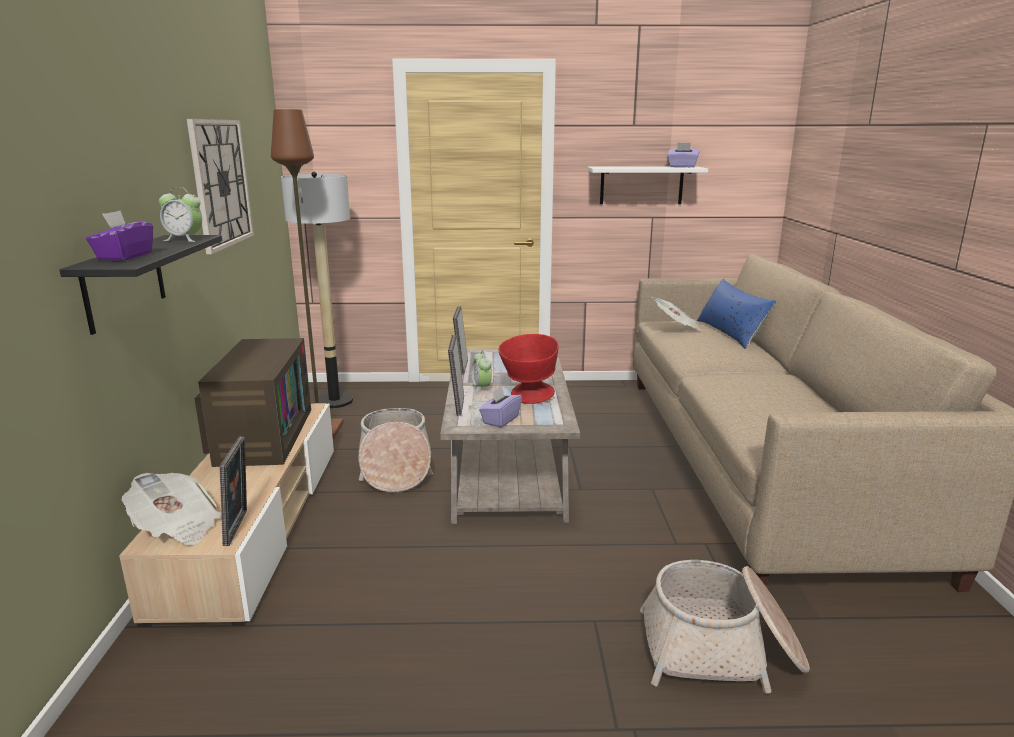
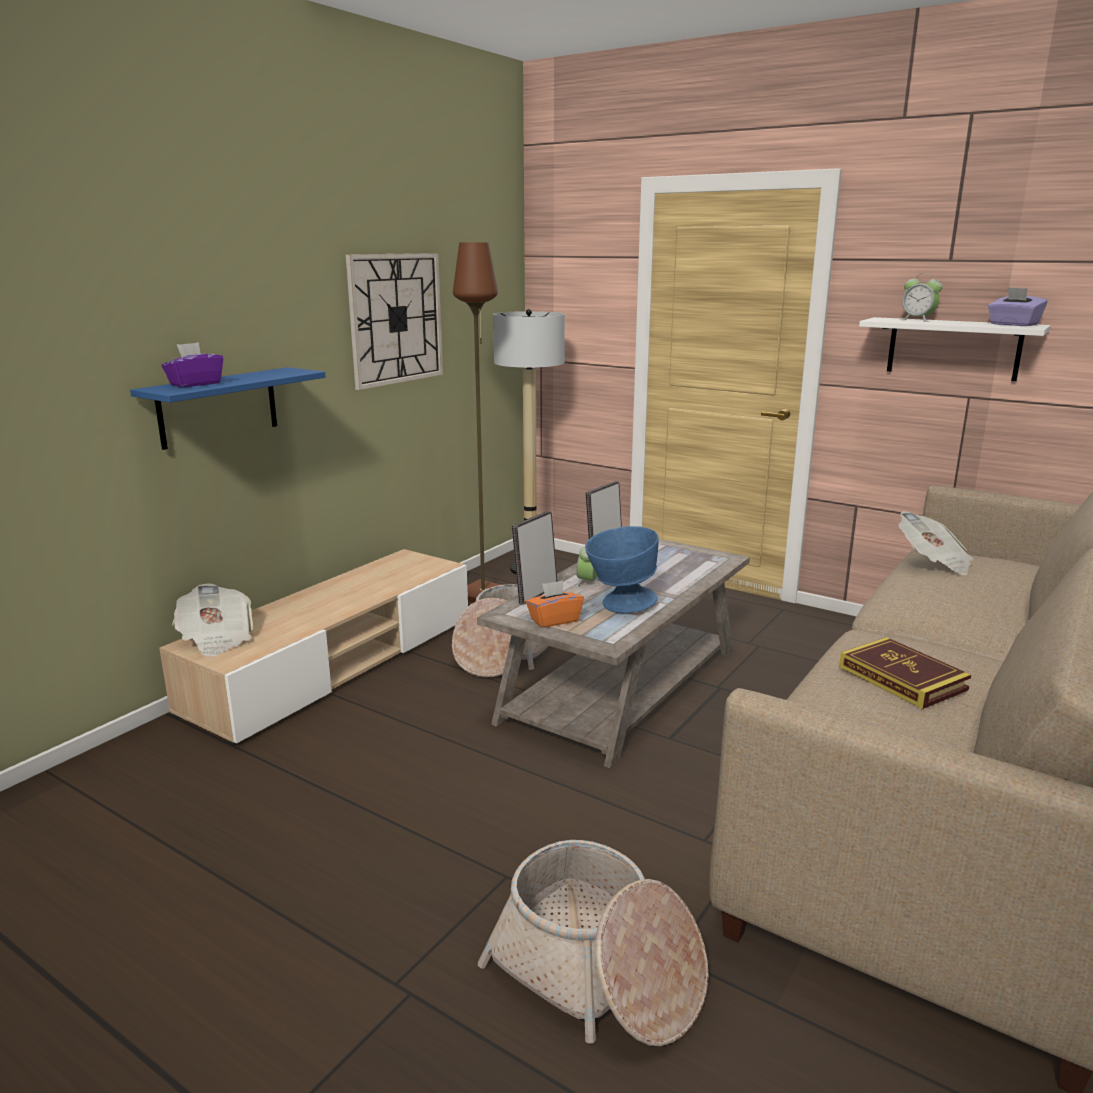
camera: 35 degrees right, 0 degrees up
black shelf [60,235,222,335] -> blue shelf [130,367,326,450]
alarm clock [159,187,202,242] -> alarm clock moved to [900,273,943,322]
television [194,338,311,467] -> none
picture frame [219,437,247,546] -> none
purple tissue box [479,386,522,428] -> orange tissue box [526,580,584,628]
red bowl [498,334,559,404] -> blue bowl [585,526,659,613]
blue pillow [697,279,776,349] -> none
none -> book [839,637,971,709]

